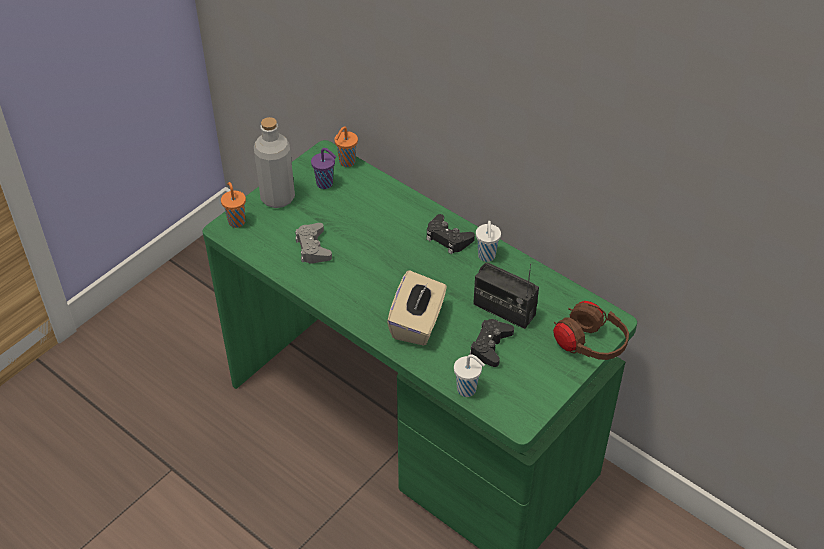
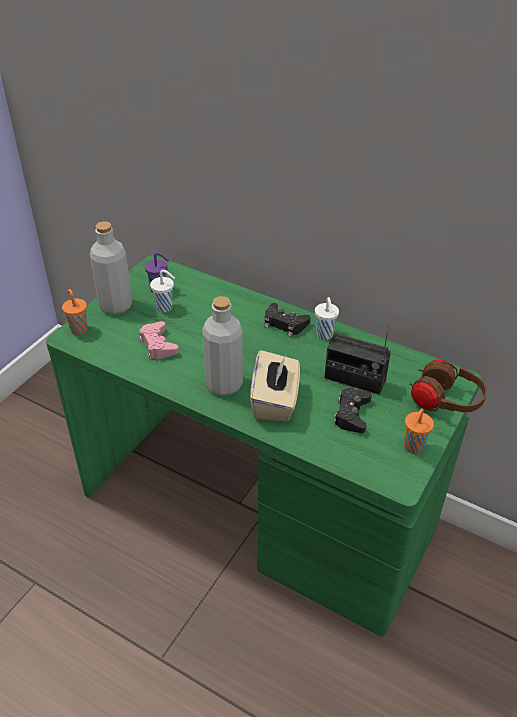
camera: 10 degrees left, 5 degrees down
grey game controller [295,223,332,264] -> pink game controller [139,321,179,359]
orange cup [334,126,358,167] -> orange cup moved to [404,409,434,454]
white cup [454,354,485,397] -> white cup moved to [150,270,175,313]
none -> grey bottle [202,296,243,395]

